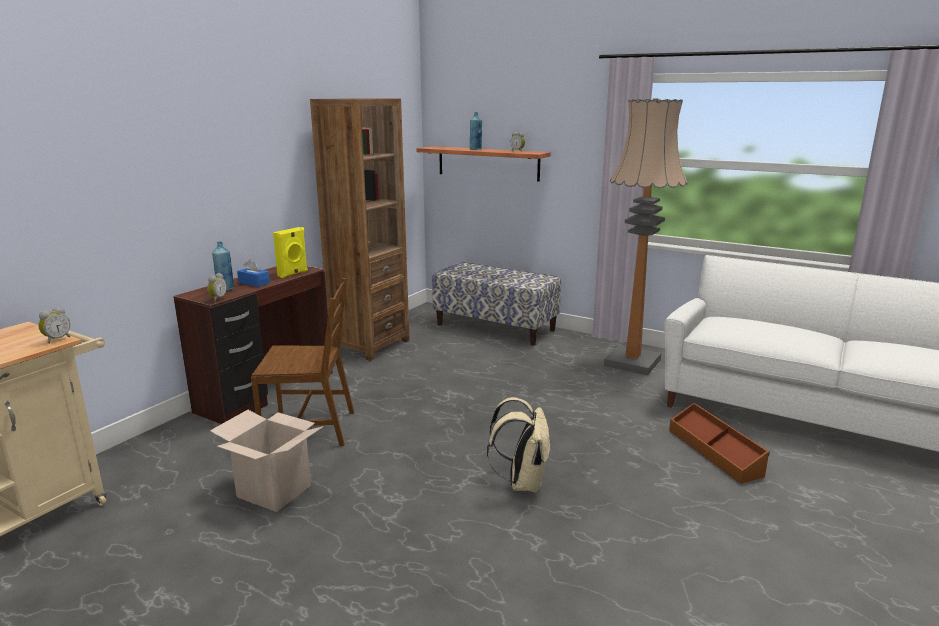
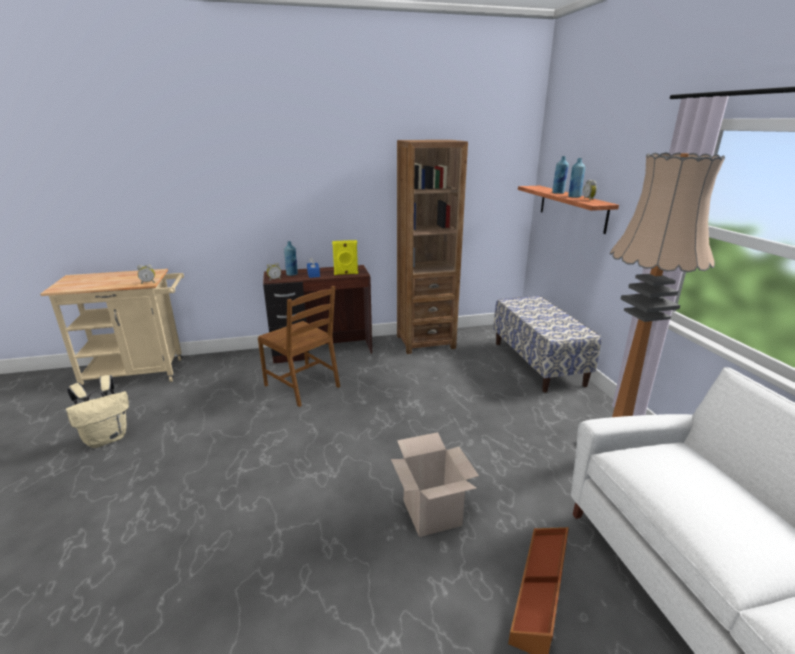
camera: 45 degrees right, 5 degrees up
cardboard box [210,410,323,512] -> cardboard box moved to [391,432,479,537]
beige backpack [487,397,551,493] -> beige backpack moved to [66,375,129,448]
none -> blue bottle [568,158,585,198]

